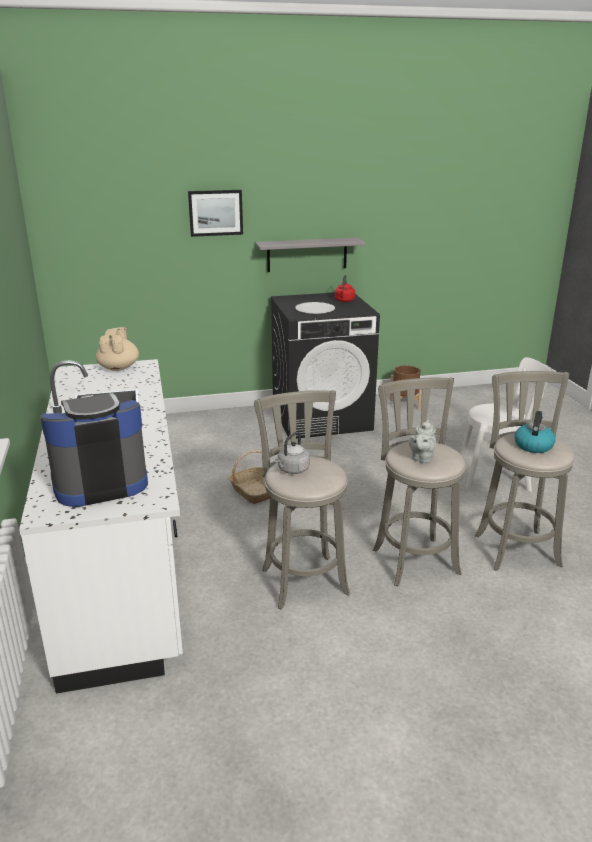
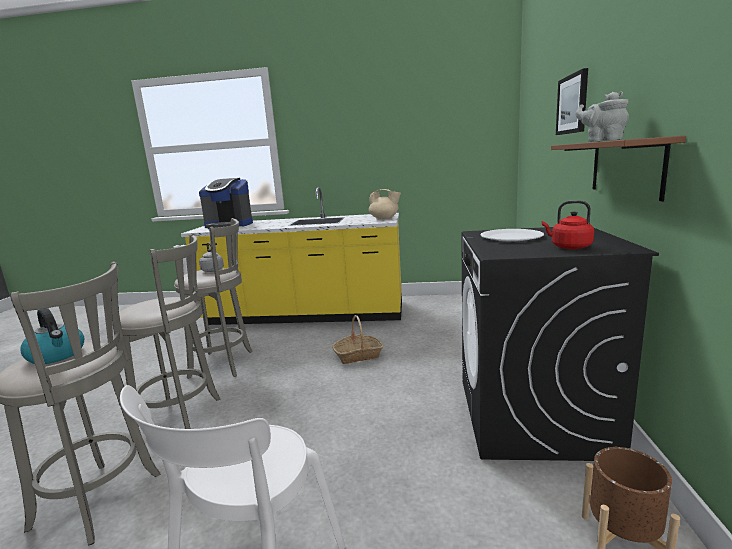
camera: 110 degrees right, 10 degrees down
white counter [19,359,183,694] -> yellow counter [181,187,402,325]
coffee machine [40,393,148,507] -> coffee machine turned 105 degrees clockwise [199,178,253,229]
grey shelf [256,237,366,272] -> brown shelf [551,135,686,201]
grey teapot [409,420,436,464] -> grey teapot moved to [575,92,629,142]

